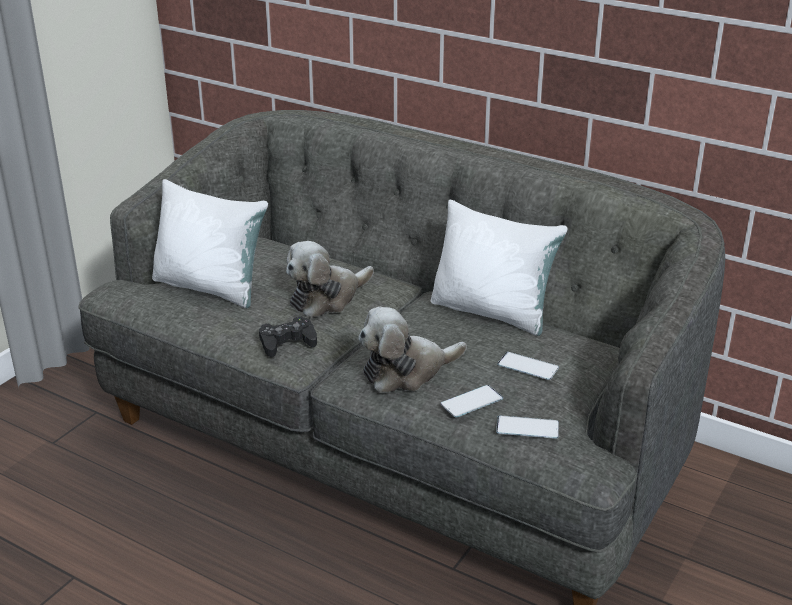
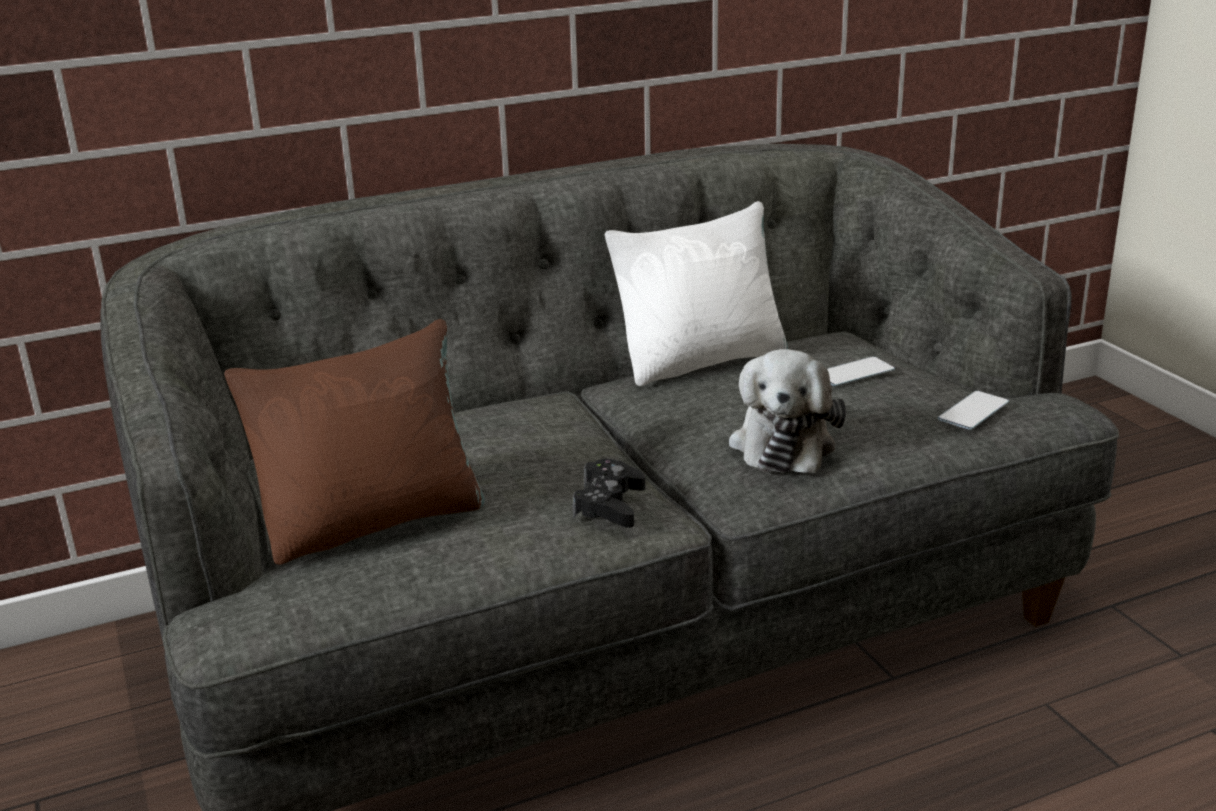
camera: 55 degrees left, 5 degrees down
white pillow [152,179,268,308] -> brown pillow [224,319,485,565]
plush toy [286,241,374,318] -> none
phone [440,385,503,417] -> none

